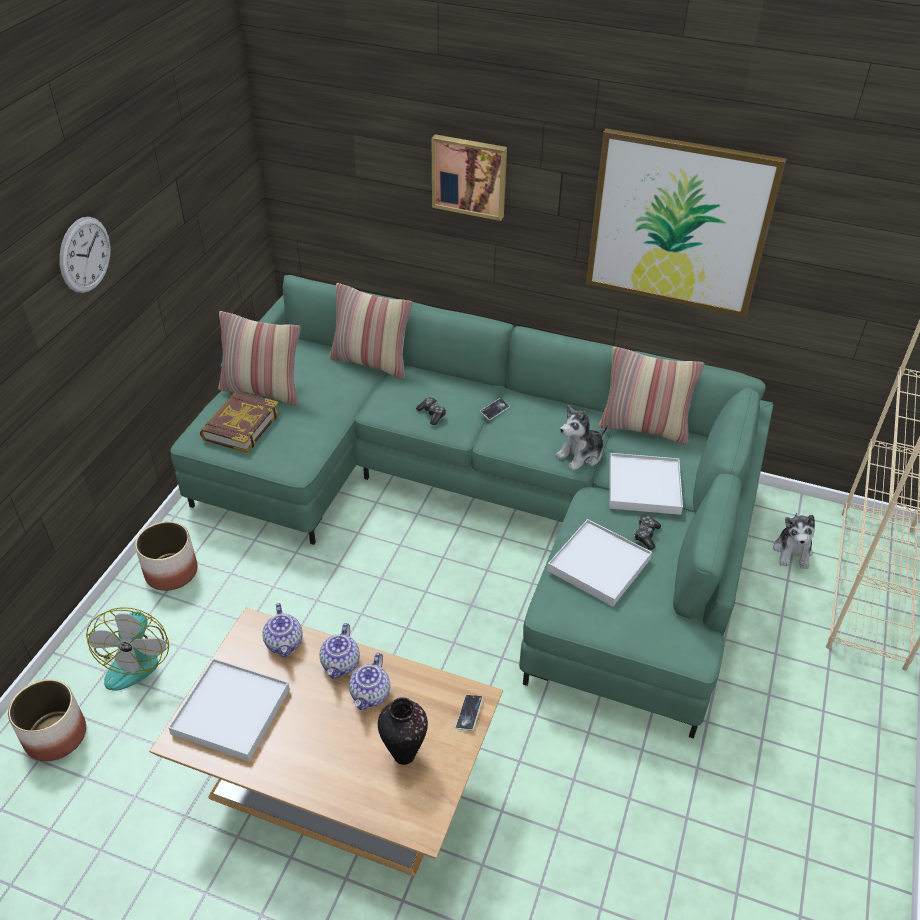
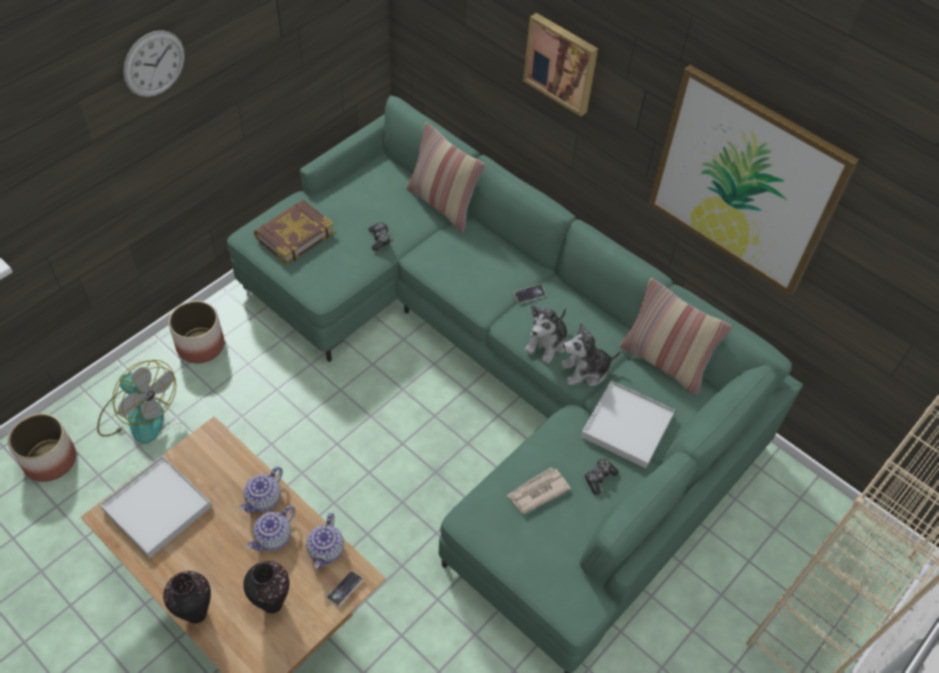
camera: 20 degrees right, 10 degrees up
fan [86,607,169,691] -> fan turned 75 degrees counterclockwise [97,360,176,444]
pillow [218,311,301,406] -> none
teapot [263,603,303,658] -> teapot moved to [306,513,344,568]
game controller [416,397,446,425] -> game controller moved to [368,222,391,251]
white tray [547,519,652,607] -> newspaper [506,467,571,514]
plush toy [773,513,815,569] -> plush toy moved to [524,305,567,364]
none -> vase [163,571,211,624]

